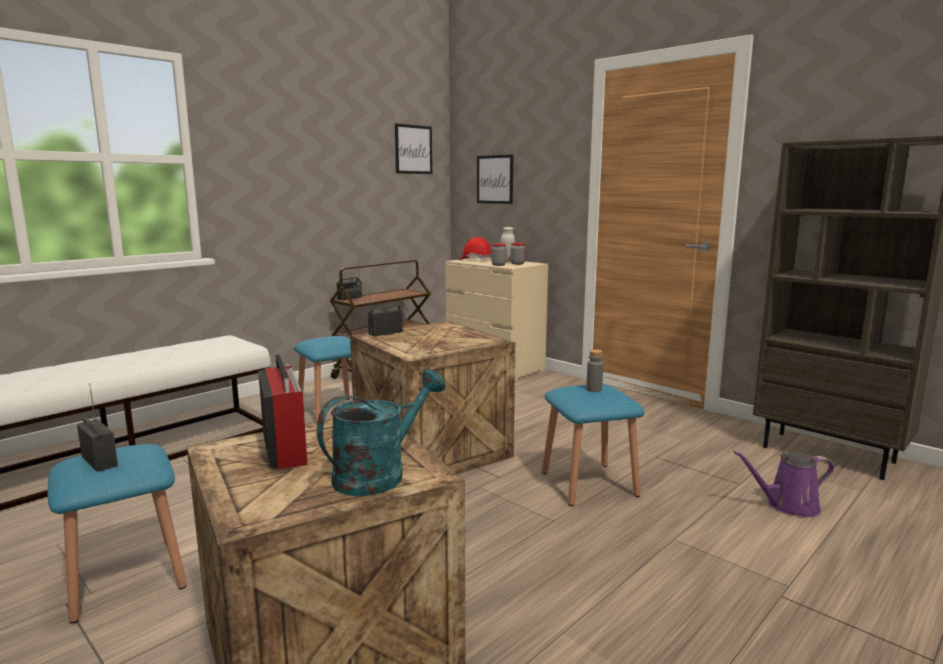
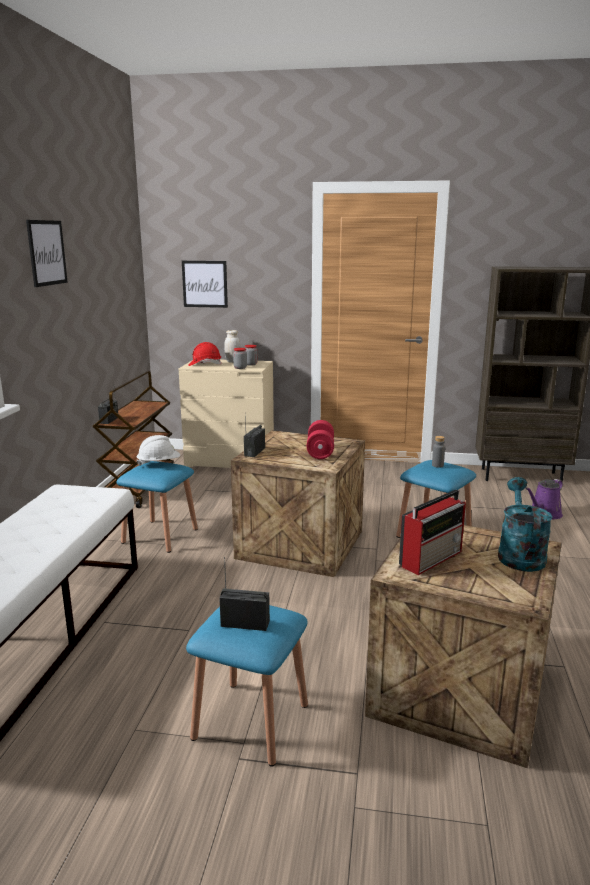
camera: 35 degrees left, 5 degrees up
radio [258,354,307,470] -> radio turned 105 degrees clockwise [399,490,466,575]
picture [395,123,432,174] -> picture moved to [26,220,68,287]
none -> white hard hat [137,435,180,466]
none -> red dumbbell [307,420,334,459]

